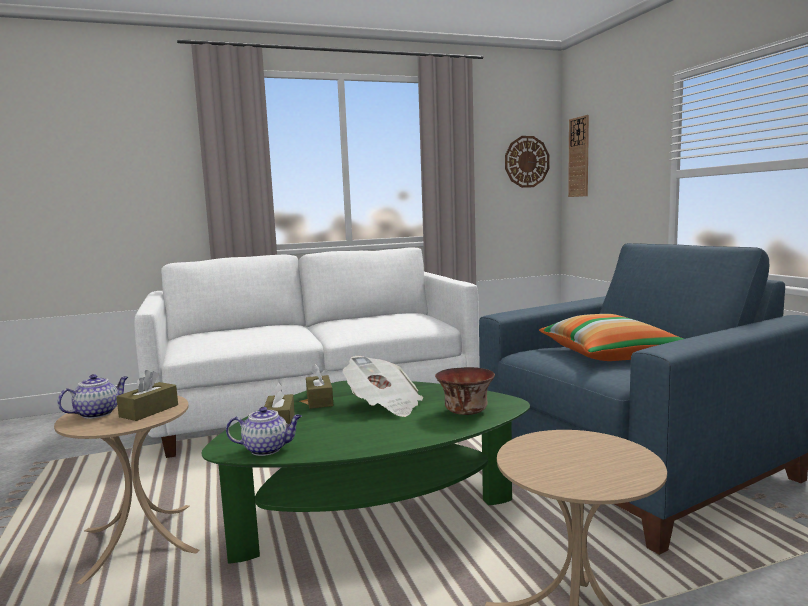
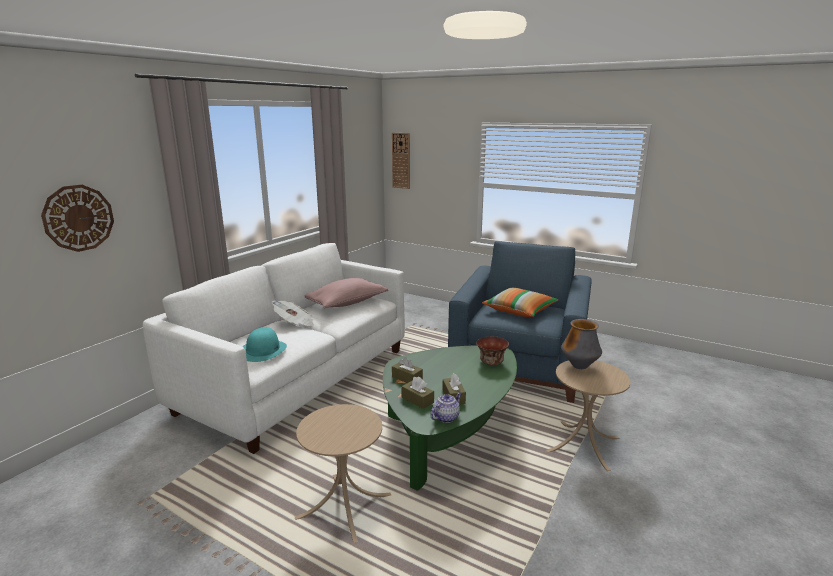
camera: 40 degrees left, 10 degrees up
teapot [57,374,128,419] -> none
brown tissue box [116,370,178,421] -> brown tissue box moved to [442,373,466,405]
newspaper [343,356,423,417] -> newspaper moved to [271,301,314,327]
wall clock [505,136,549,188] -> wall clock moved to [41,185,114,252]
none -> turquoise hat [242,327,287,362]
none -> pink pillow [305,278,388,308]
none -> vase [561,319,602,369]

